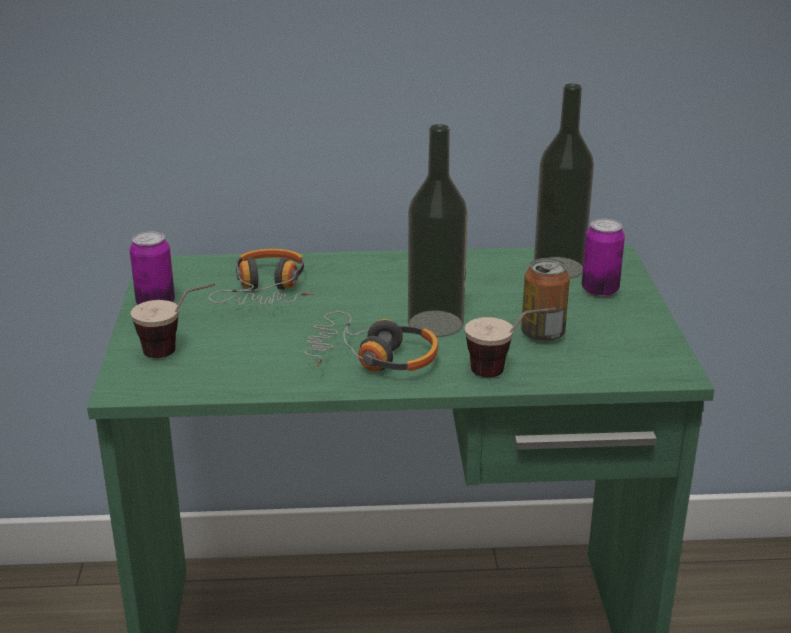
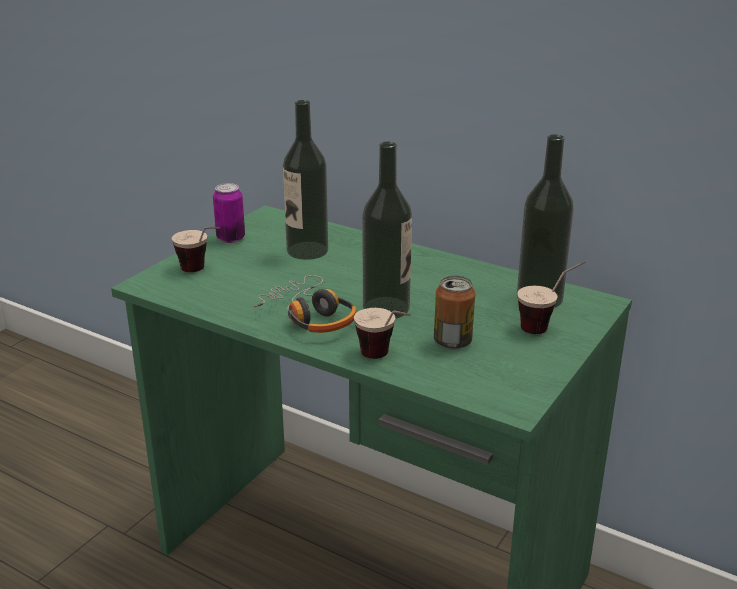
camera: 35 degrees right, 0 degrees up
headphones [209,249,314,306] -> bottle [283,100,328,260]
can [582,219,625,297] -> cup [517,261,586,334]

